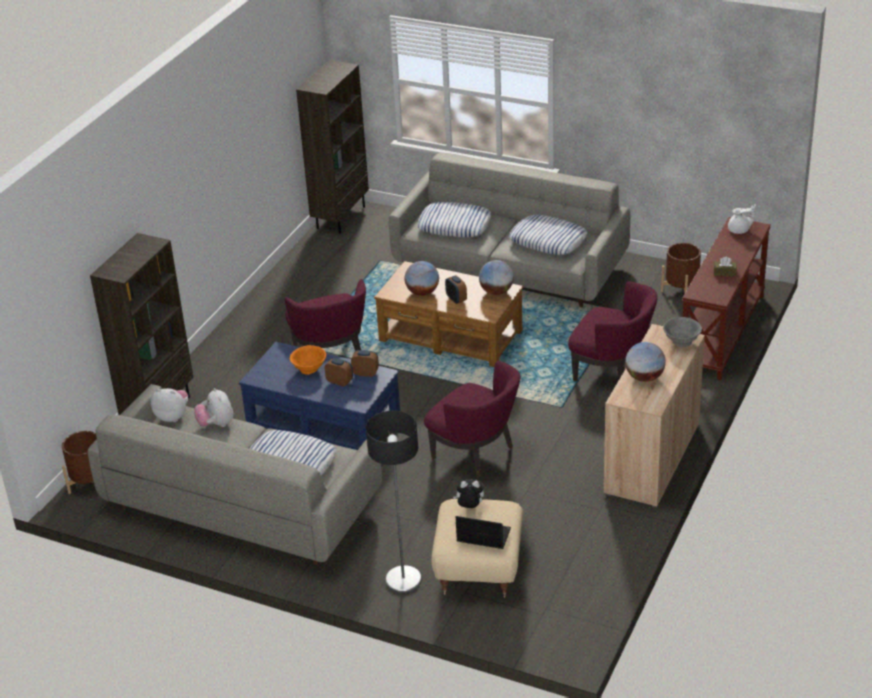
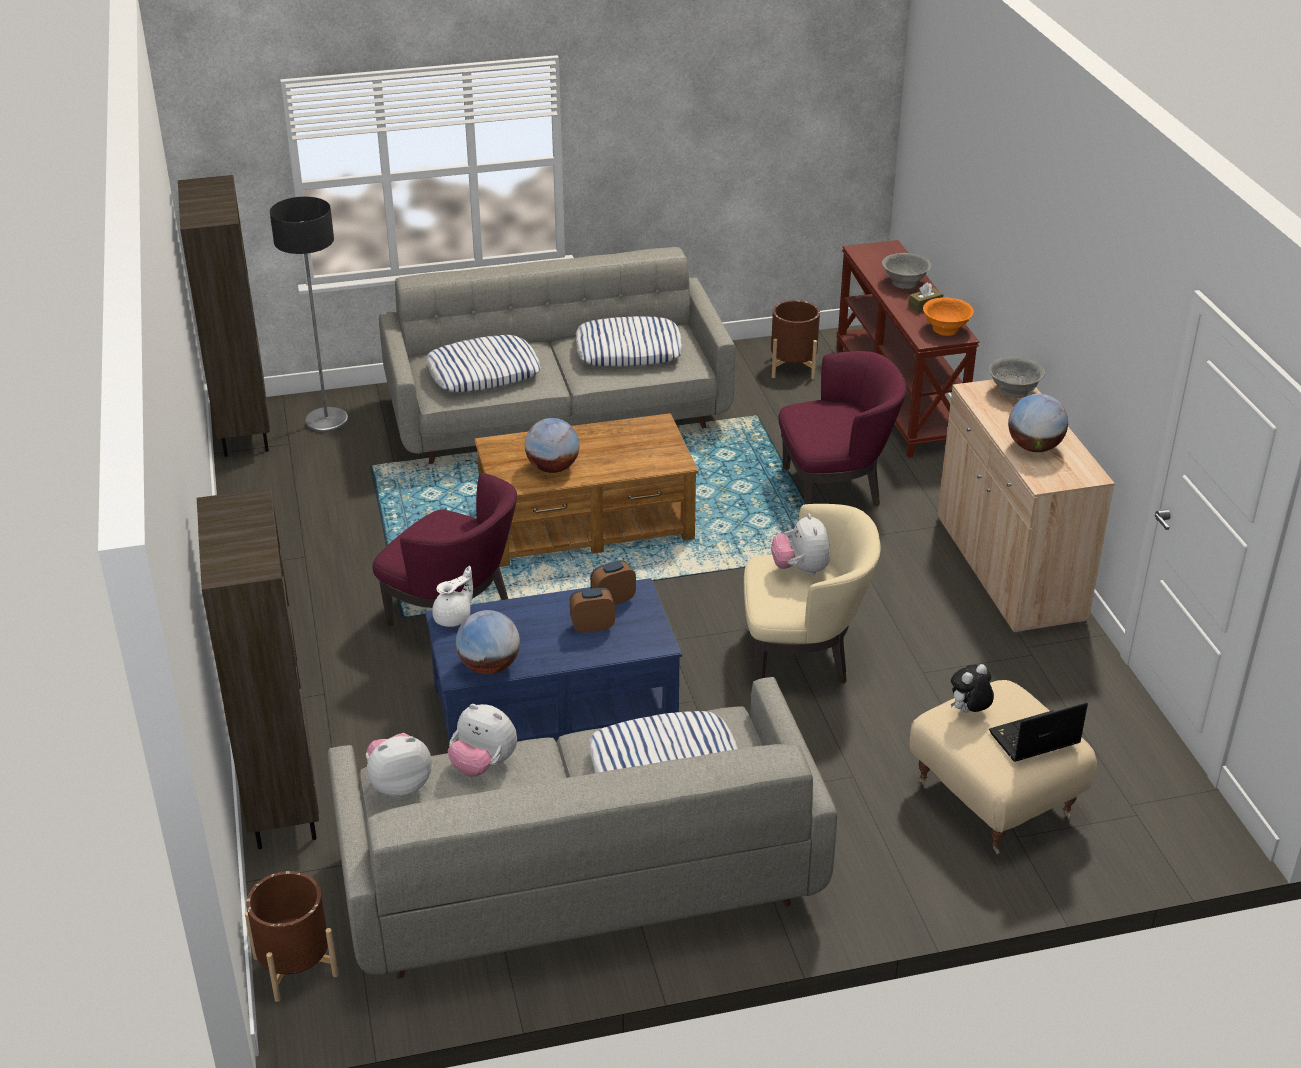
camera: 40 degrees left, 0 degrees up
orange bowl [290,345,326,375] -> orange bowl moved to [923,297,974,336]
floor lamp [366,411,422,593] -> floor lamp moved to [270,197,349,433]
purple armchair [424,361,520,477] -> beige armchair [744,504,881,684]
alarm clock [445,275,467,304] -> none
globe [479,260,514,295] -> globe moved to [456,610,520,674]
white teapot [728,204,756,234] -> white teapot moved to [432,566,473,627]
none -> plush toy [771,514,830,575]
none -> grey bowl [882,253,931,289]

